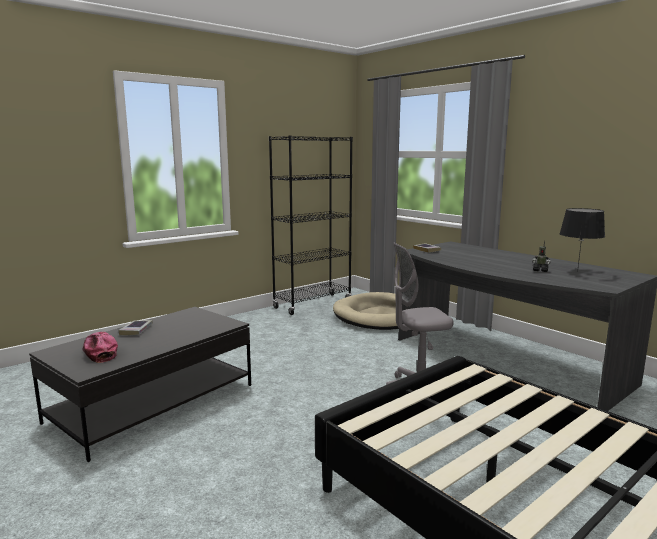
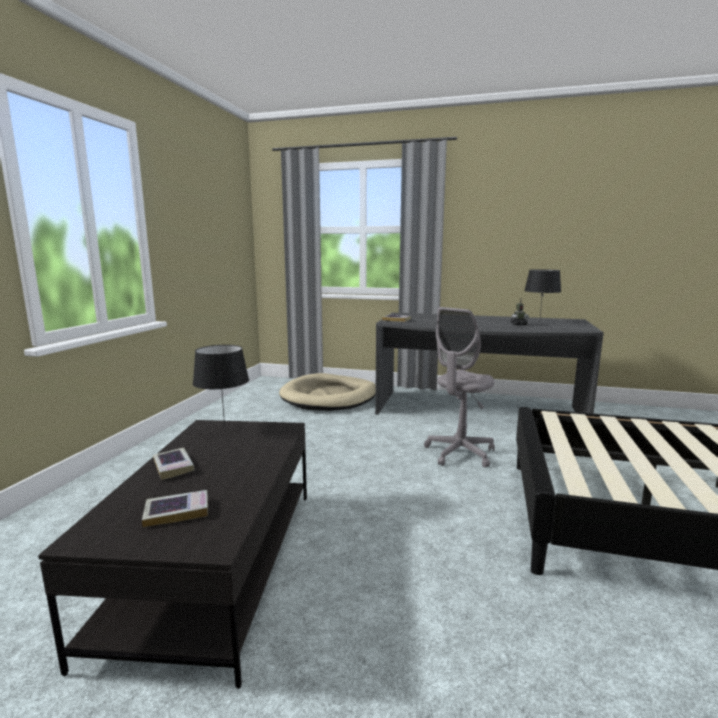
camera: 35 degrees left, 0 degrees up
cap [83,332,118,363] -> book [142,490,208,527]
black bookcase [269,135,353,315] -> none
none -> black table lamp [193,345,249,428]

